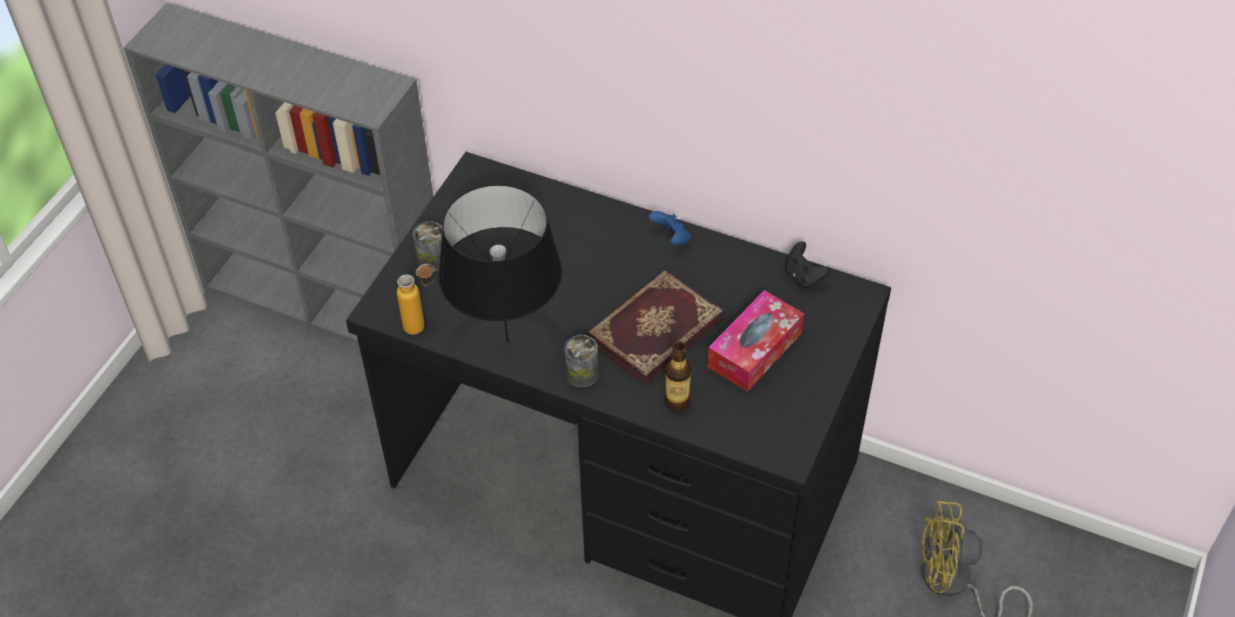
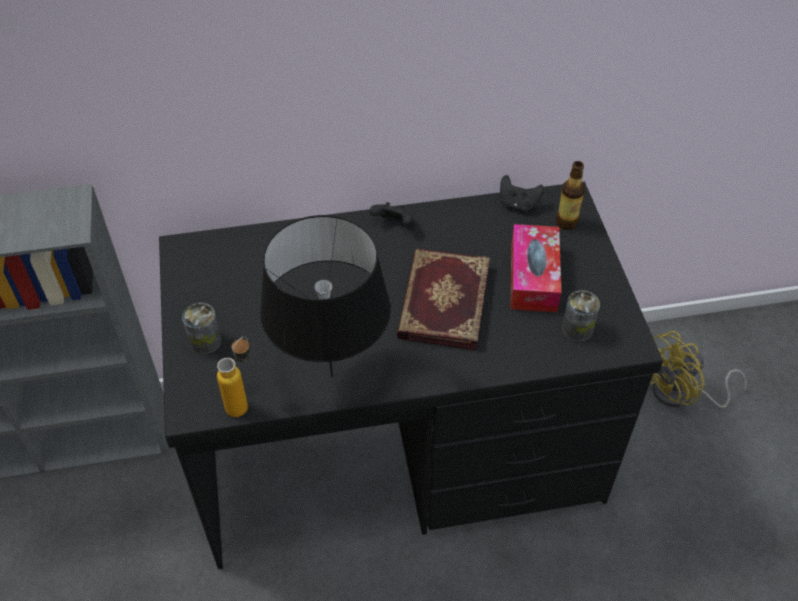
camera: 35 degrees left, 0 degrees up
can [564,335,599,387] -> can moved to [562,290,600,341]
blue game controller [648,211,691,245] -> black game controller [369,202,414,226]
bottle [664,342,691,412] -> bottle moved to [556,161,585,230]

